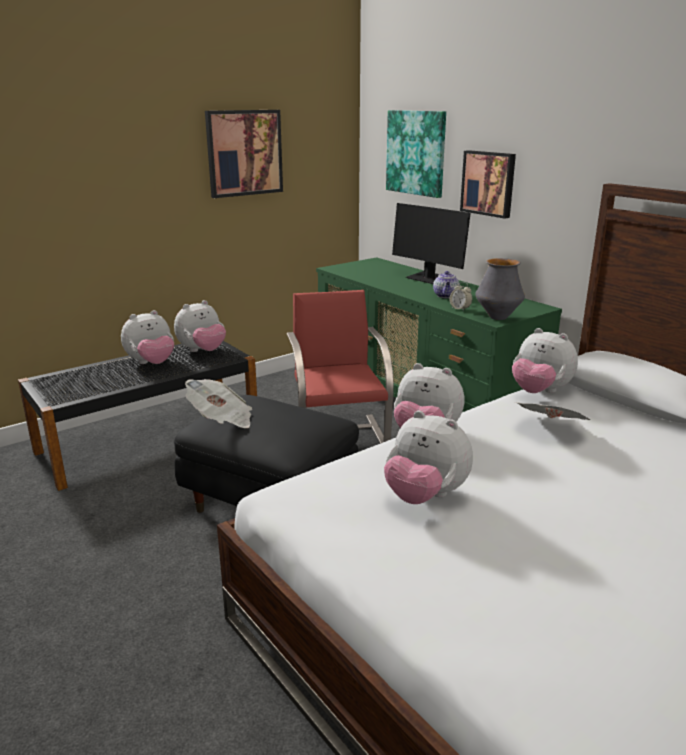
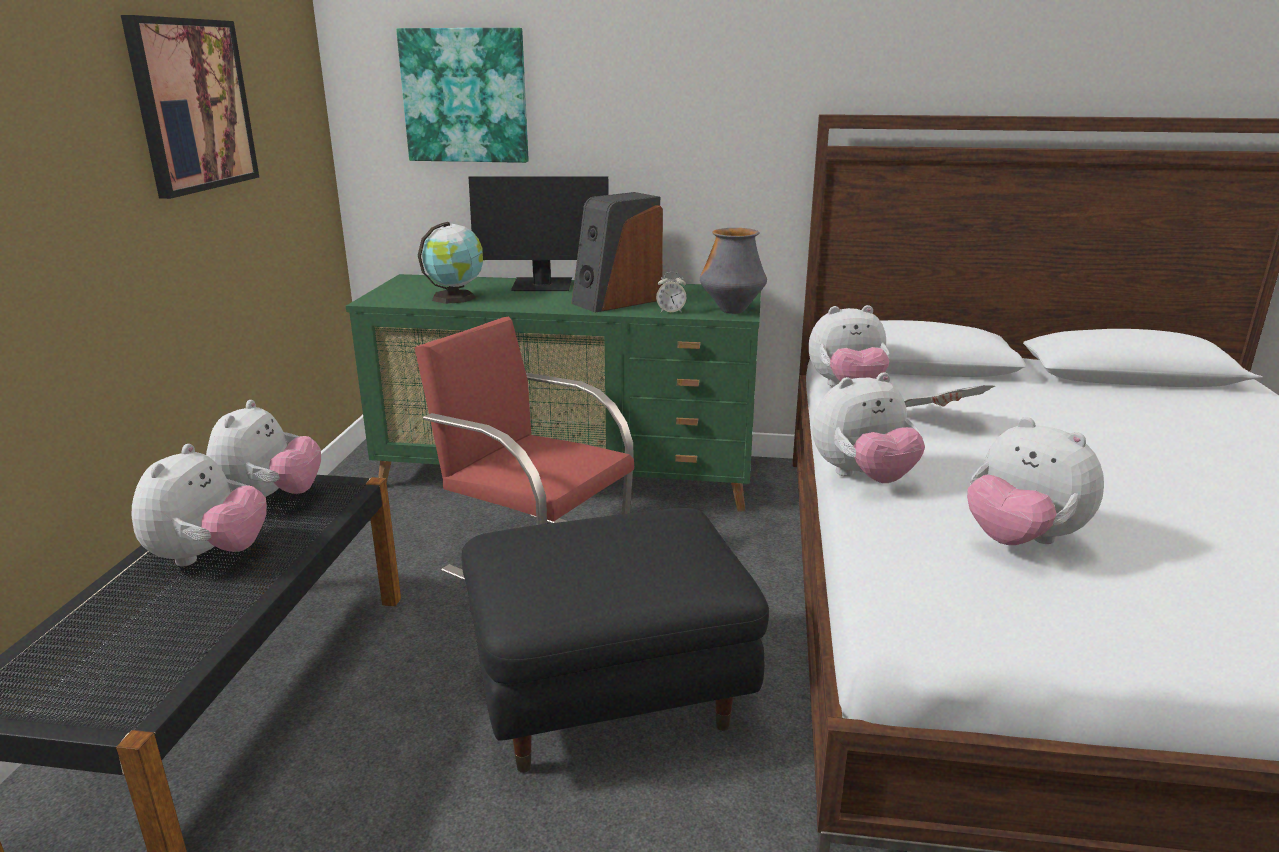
camera: 45 degrees left, 0 degrees up
newspaper [185,379,252,428] -> none
plush toy [384,411,473,504] -> plush toy turned 60 degrees clockwise [967,417,1104,545]
teapot [433,271,460,298] -> speaker [571,192,663,313]
picture [460,150,516,219] -> none
none -> globe [418,222,483,304]

